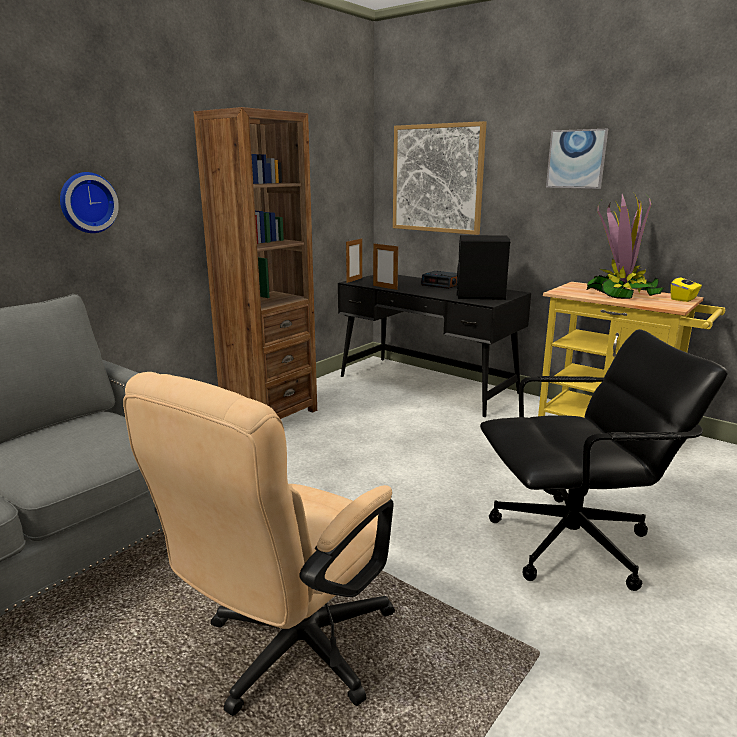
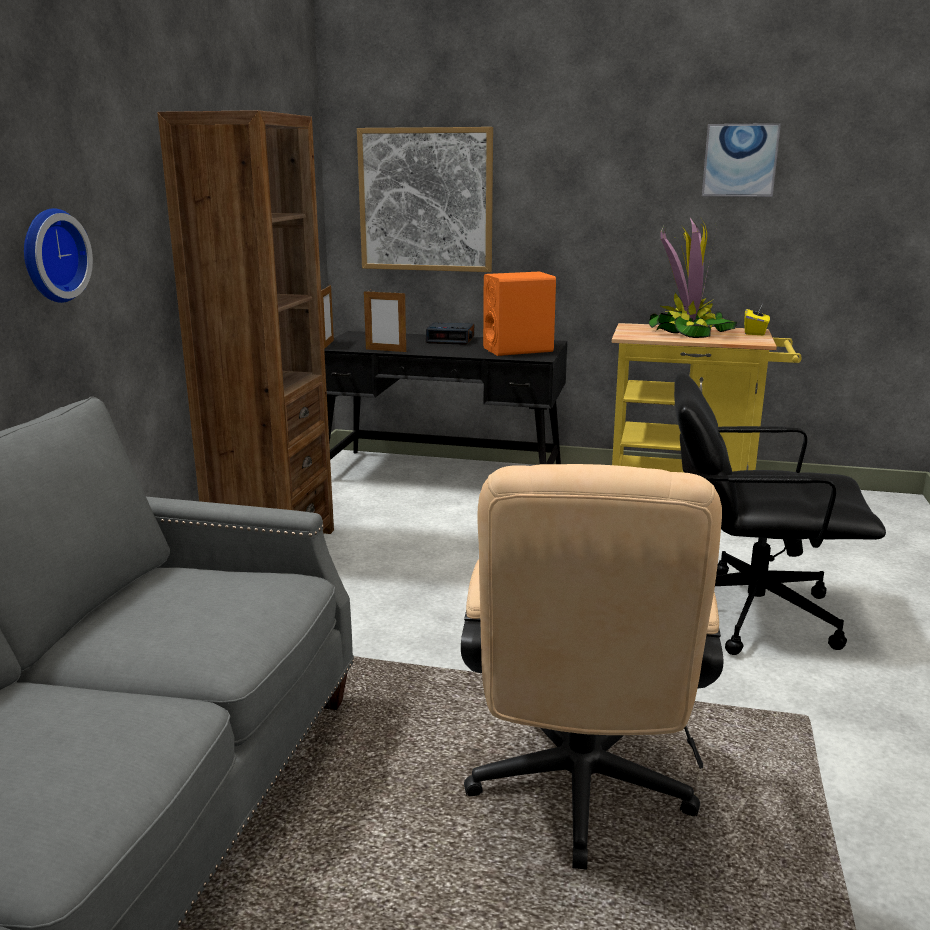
camera: 25 degrees left, 0 degrees up
black speaker [457,235,510,300] -> orange speaker [483,272,556,356]
black office chair [480,329,728,591] -> black office chair turned 135 degrees counterclockwise [674,372,886,655]
picture [546,129,608,189] -> picture moved to [702,123,781,197]

